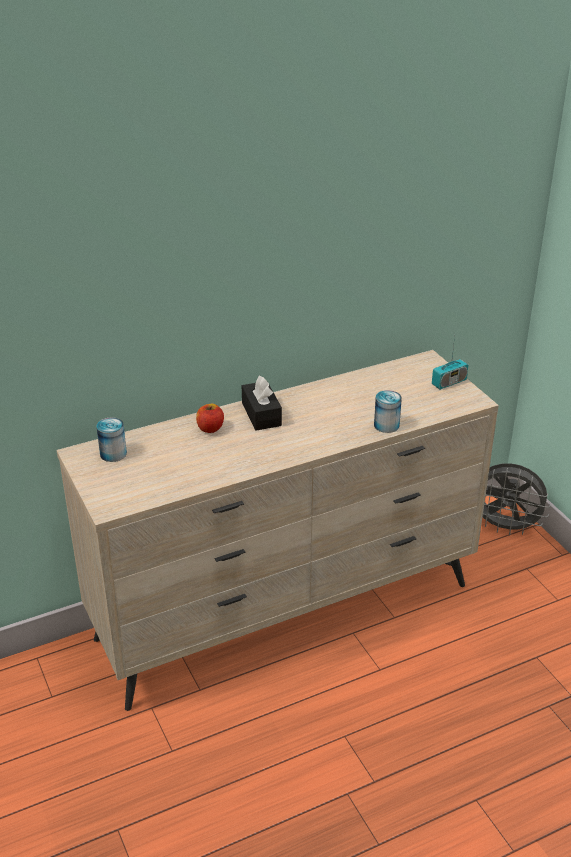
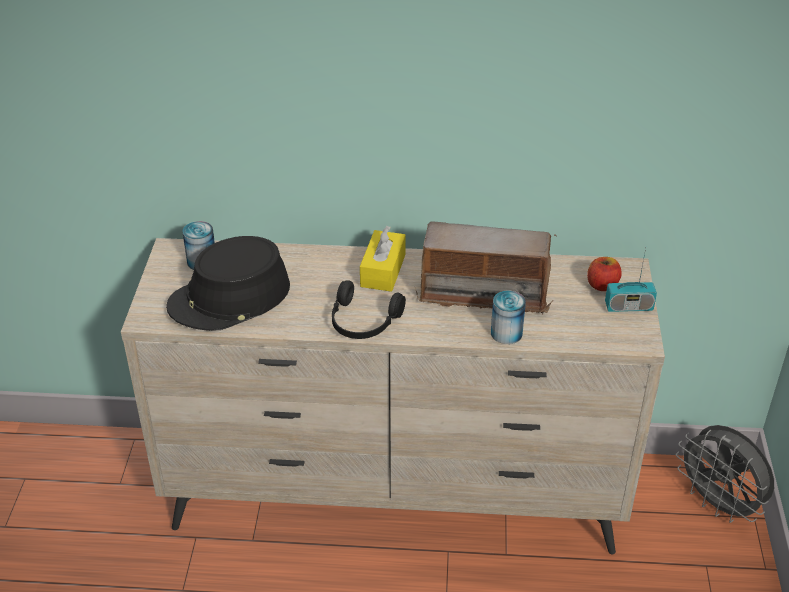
camera: 30 degrees right, 5 degrees up
apple [196,404,224,433] -> apple moved to [587,257,622,291]
black tissue box [242,376,282,430] -> yellow tissue box [360,226,406,292]
none -> black hat [166,236,290,331]
none -> black headphones [332,281,406,339]
none -> radio [415,221,557,313]

